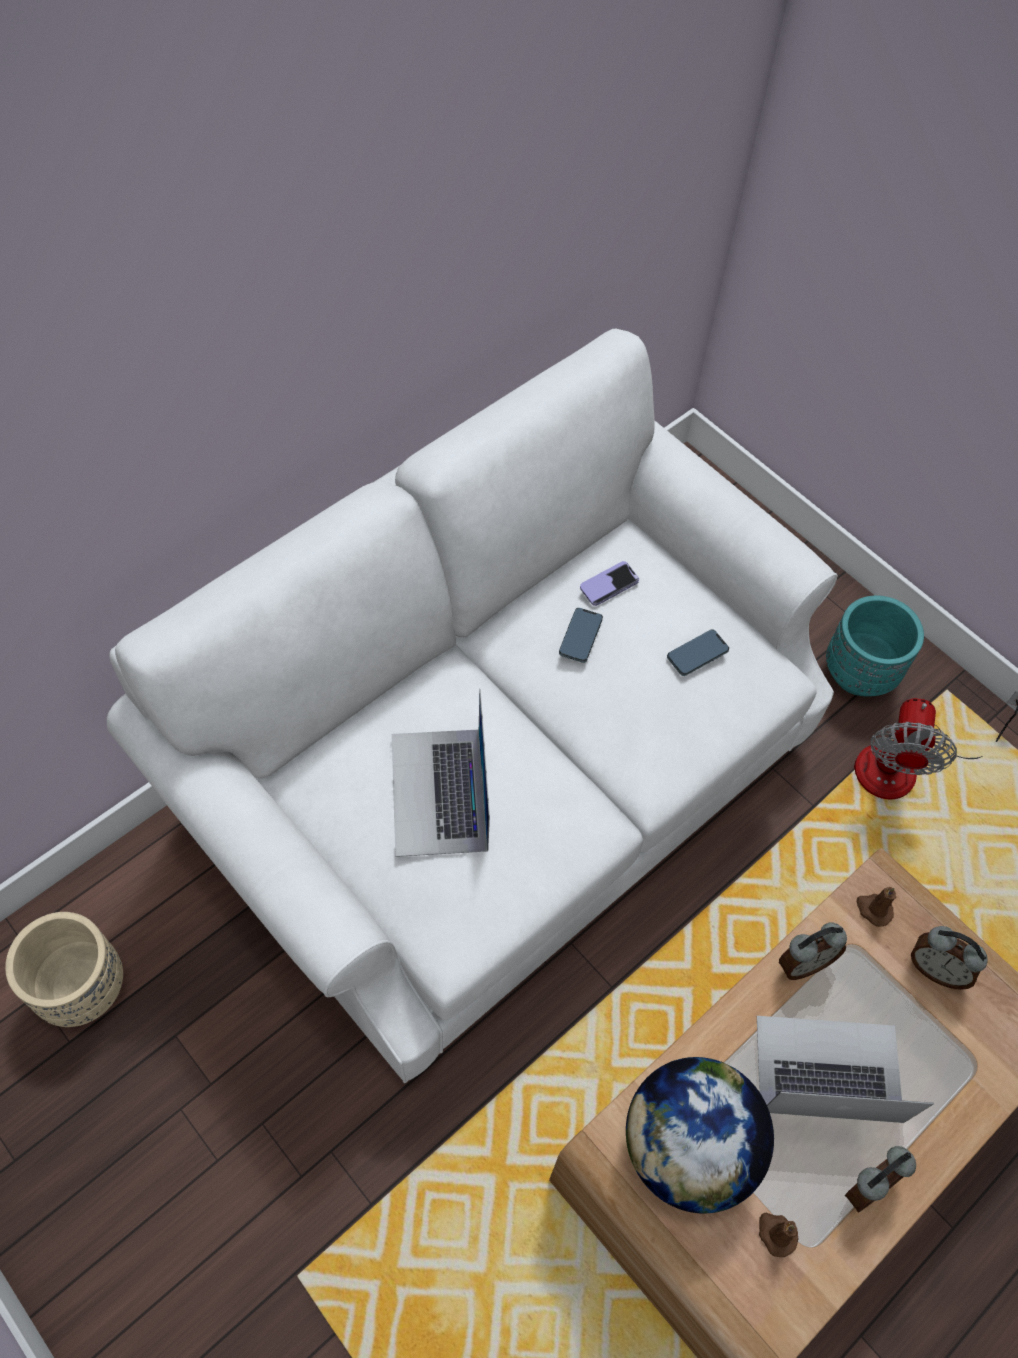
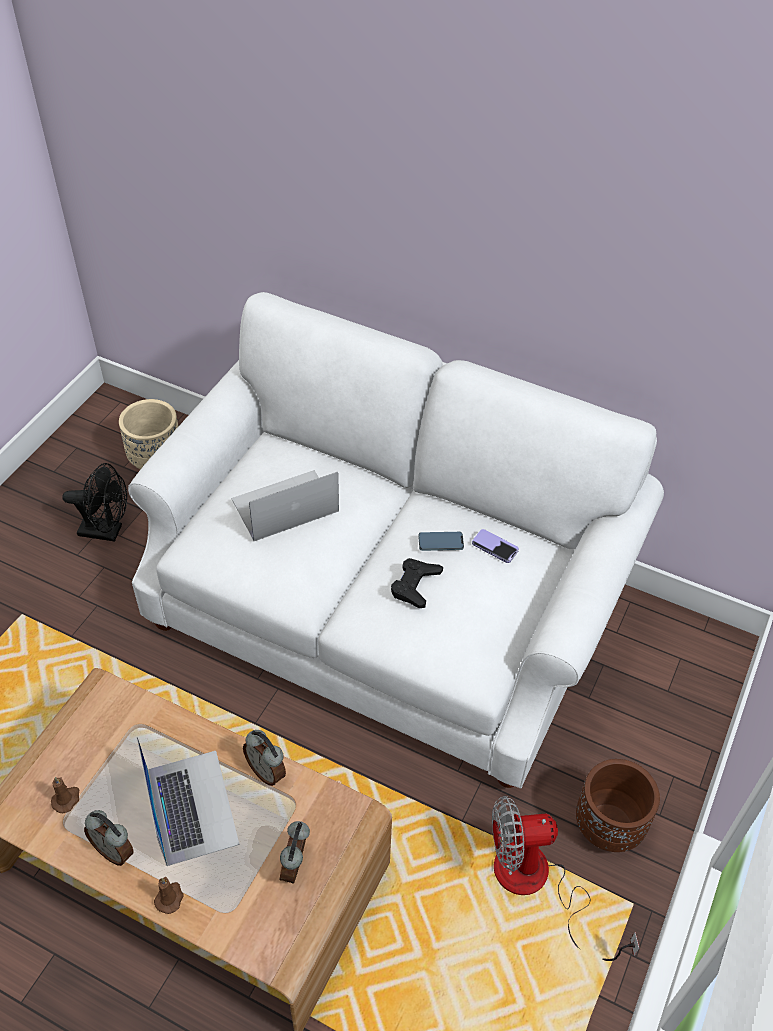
camera: 70 degrees right, 10 degrees down
globe [626,1057,774,1213] -> none
phone [667,629,729,676] -> none
turquoise planter [826,596,924,696] -> brown planter [576,759,660,852]
brown candle [856,887,896,927] -> brown candle moved to [154,877,184,914]
none -> black fan [62,463,127,542]
none -> black game controller [391,558,443,608]

